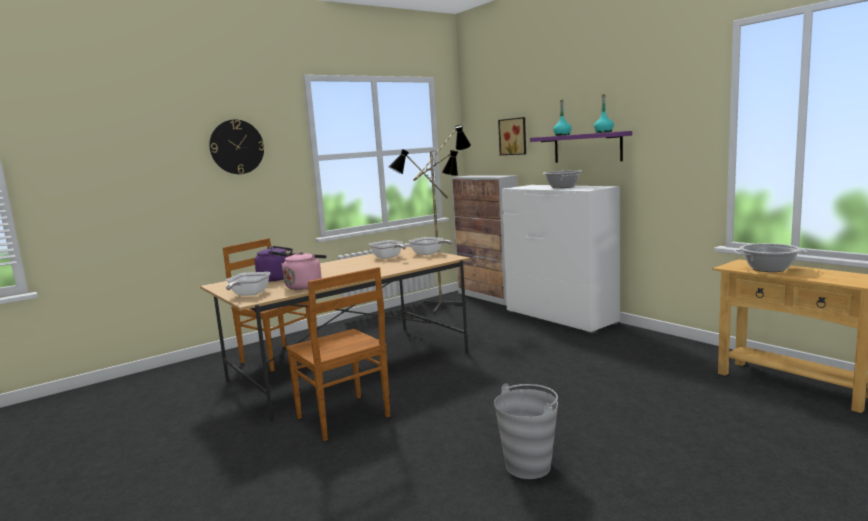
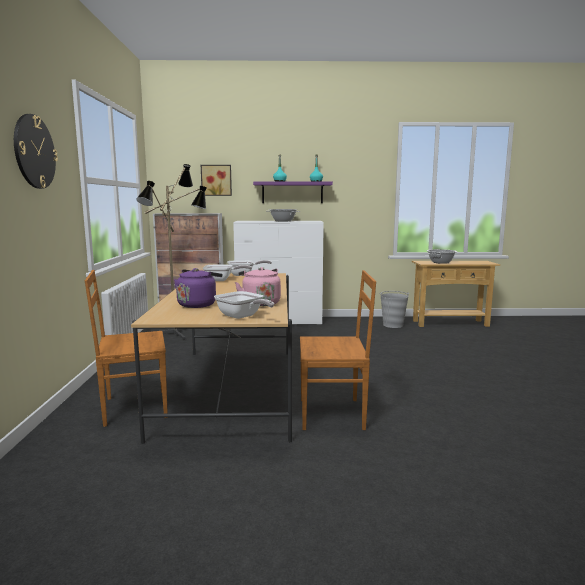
camera: 55 degrees left, 0 degrees up
grey bucket [494,383,558,479] -> grey bucket moved to [379,291,409,328]

